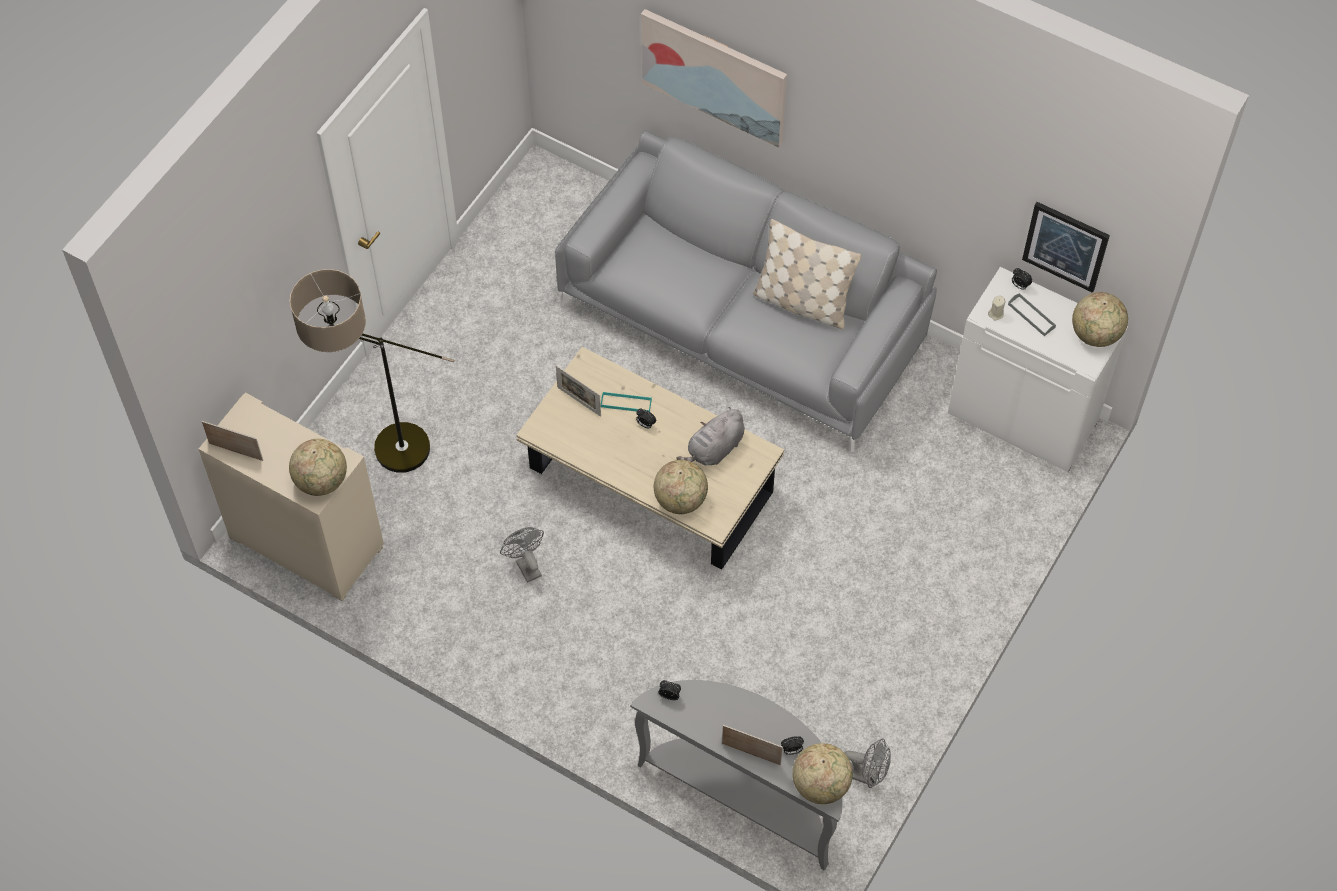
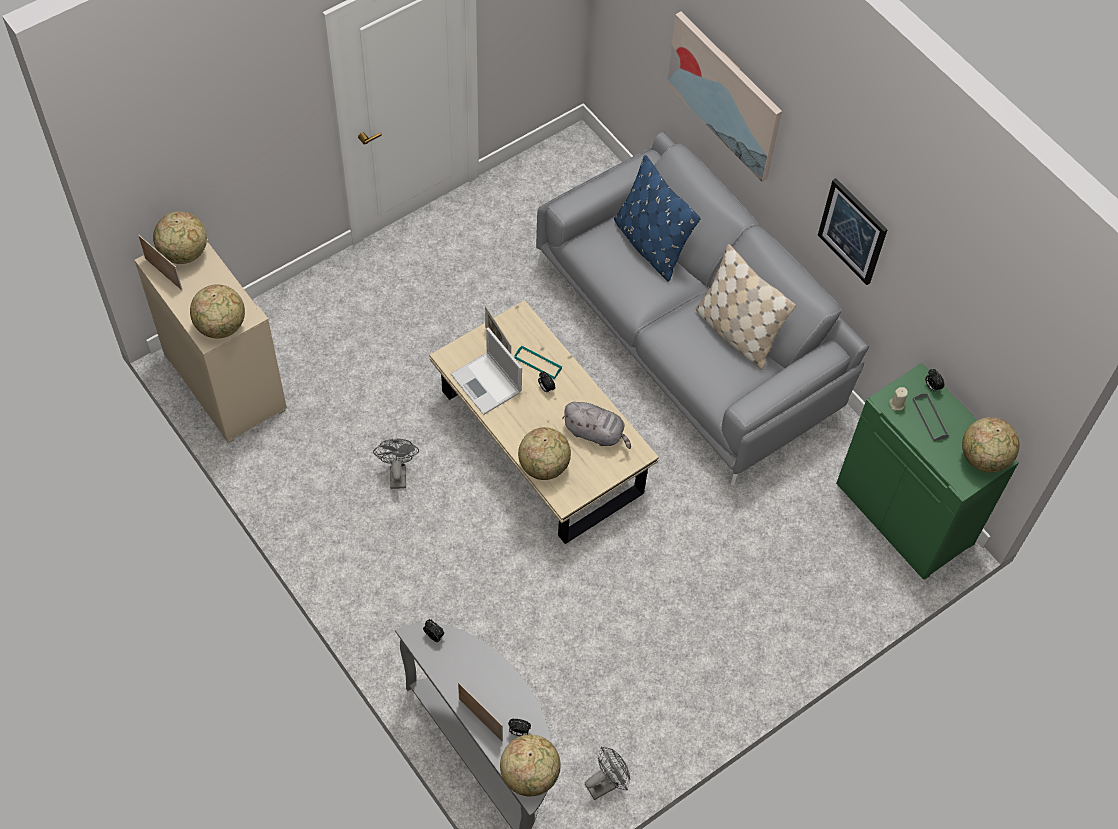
camera: 20 degrees right, 0 degrees up
floor lamp [289,269,455,473] -> none
grey plush toy [677,407,744,466] -> grey plush toy turned 135 degrees counterclockwise [562,402,631,449]
grey fan [845,738,891,788] -> grey fan turned 75 degrees counterclockwise [585,746,630,800]
white cabinet [948,267,1128,472] -> green cabinet [836,363,1019,580]
picture [1022,202,1110,293] -> picture moved to [818,178,887,285]
none -> globe [153,211,207,264]
none -> laptop [451,328,522,415]
none -> blue pillow [614,155,701,282]

